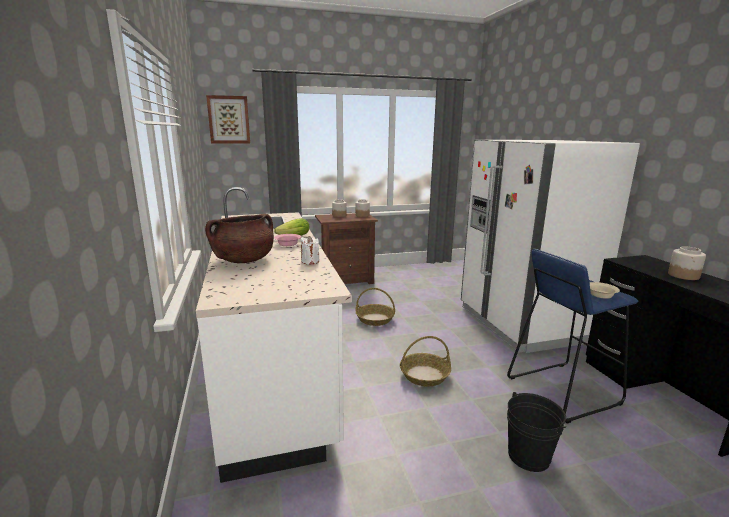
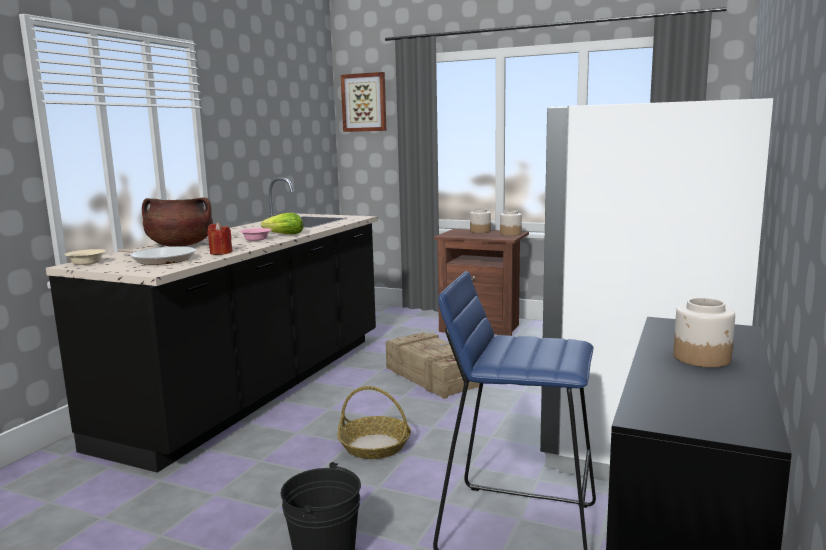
camera: 40 degrees right, 5 degrees down
white counter [196,187,352,483] -> black counter [46,177,378,473]
white candle [301,236,319,264] -> red candle [207,222,233,255]
basket [356,288,395,326] -> crate [386,332,480,399]
beige bowl [590,282,620,299] -> beige bowl moved to [64,249,106,265]
none -> frying pan [118,246,196,265]

